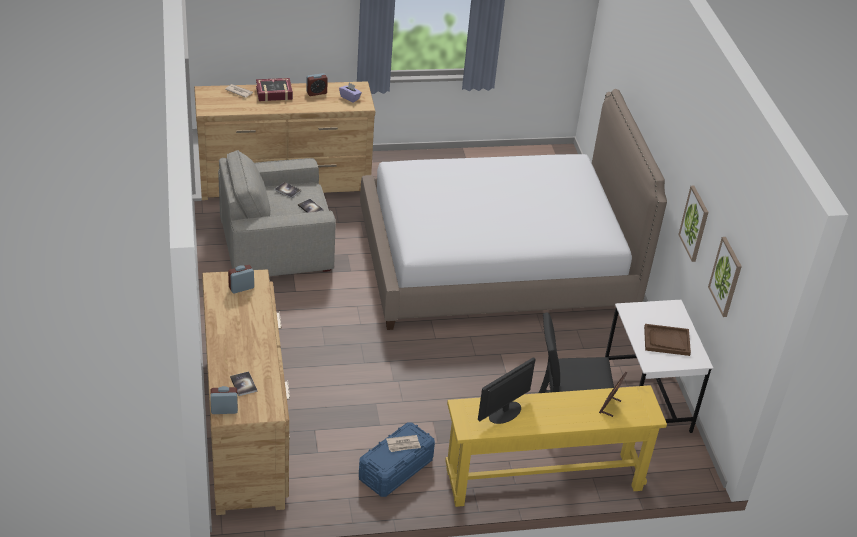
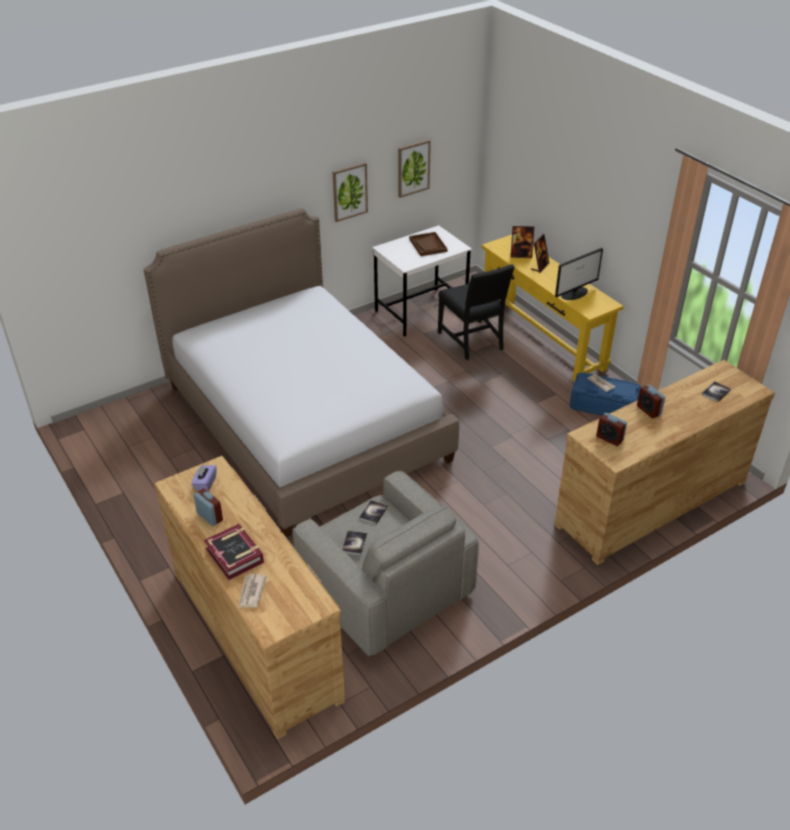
camera: 110 degrees left, 0 degrees up
alarm clock [210,386,238,414] -> alarm clock moved to [637,384,665,418]
monitor [478,357,536,424] -> monitor turned 60 degrees counterclockwise [555,248,603,300]
none -> picture frame [531,234,549,273]

